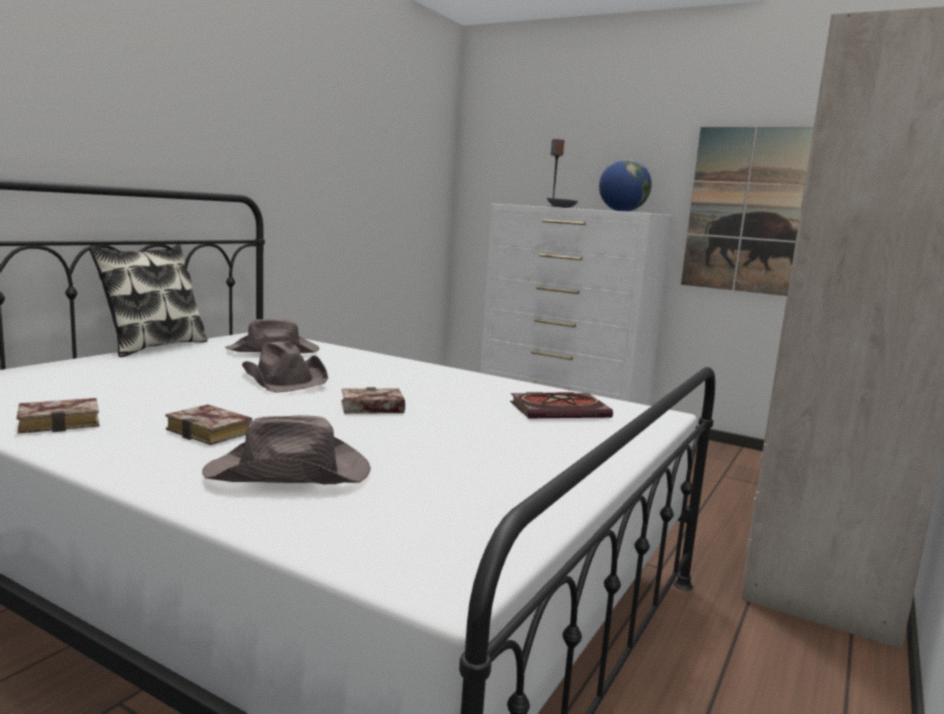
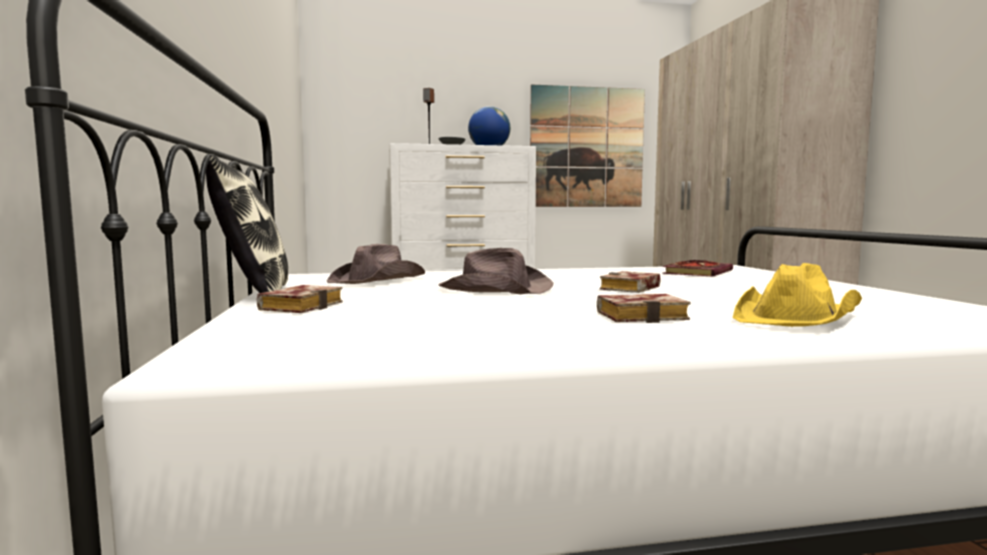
camera: 40 degrees left, 5 degrees down
book [17,398,99,434] -> book moved to [257,285,343,313]
brown hat [202,415,371,484] -> yellow hat [732,263,862,327]

